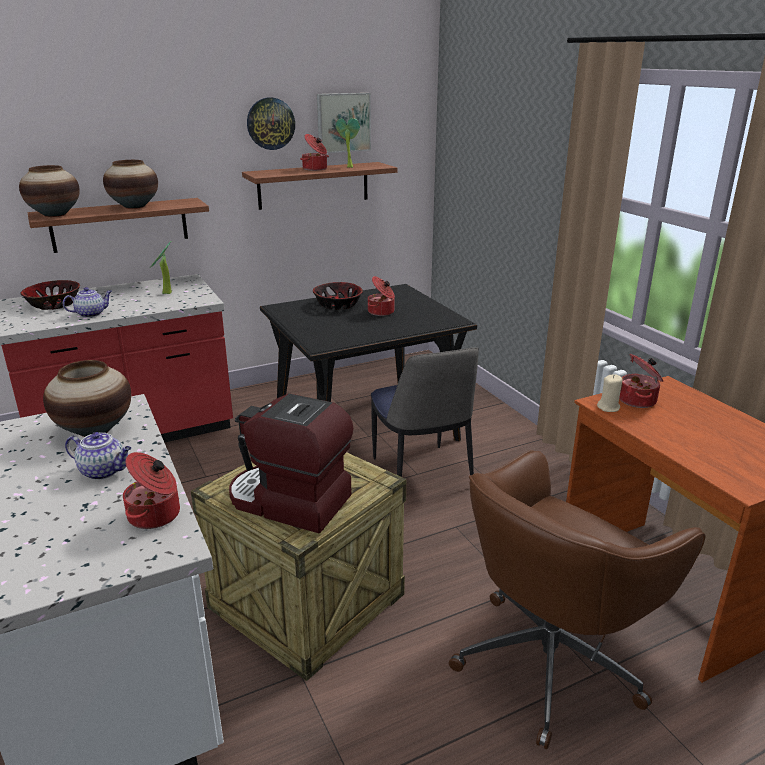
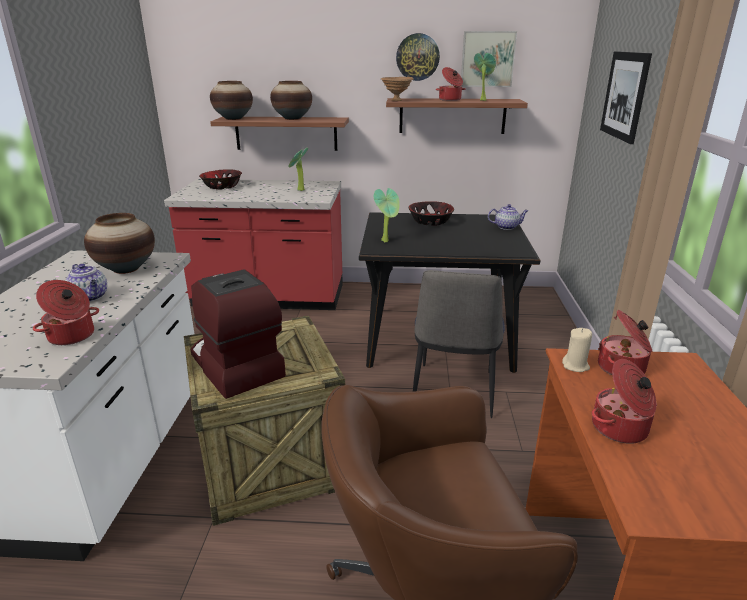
camera: 30 degrees right, 0 degrees up
teapot [63,287,112,318] -> teapot moved to [488,204,528,230]
cooking pot [368,276,395,316] -> cooking pot moved to [592,359,657,444]
none -> potted plant [374,188,400,242]
none -> brown bowl [381,77,414,101]
none -> picture [600,51,652,144]

